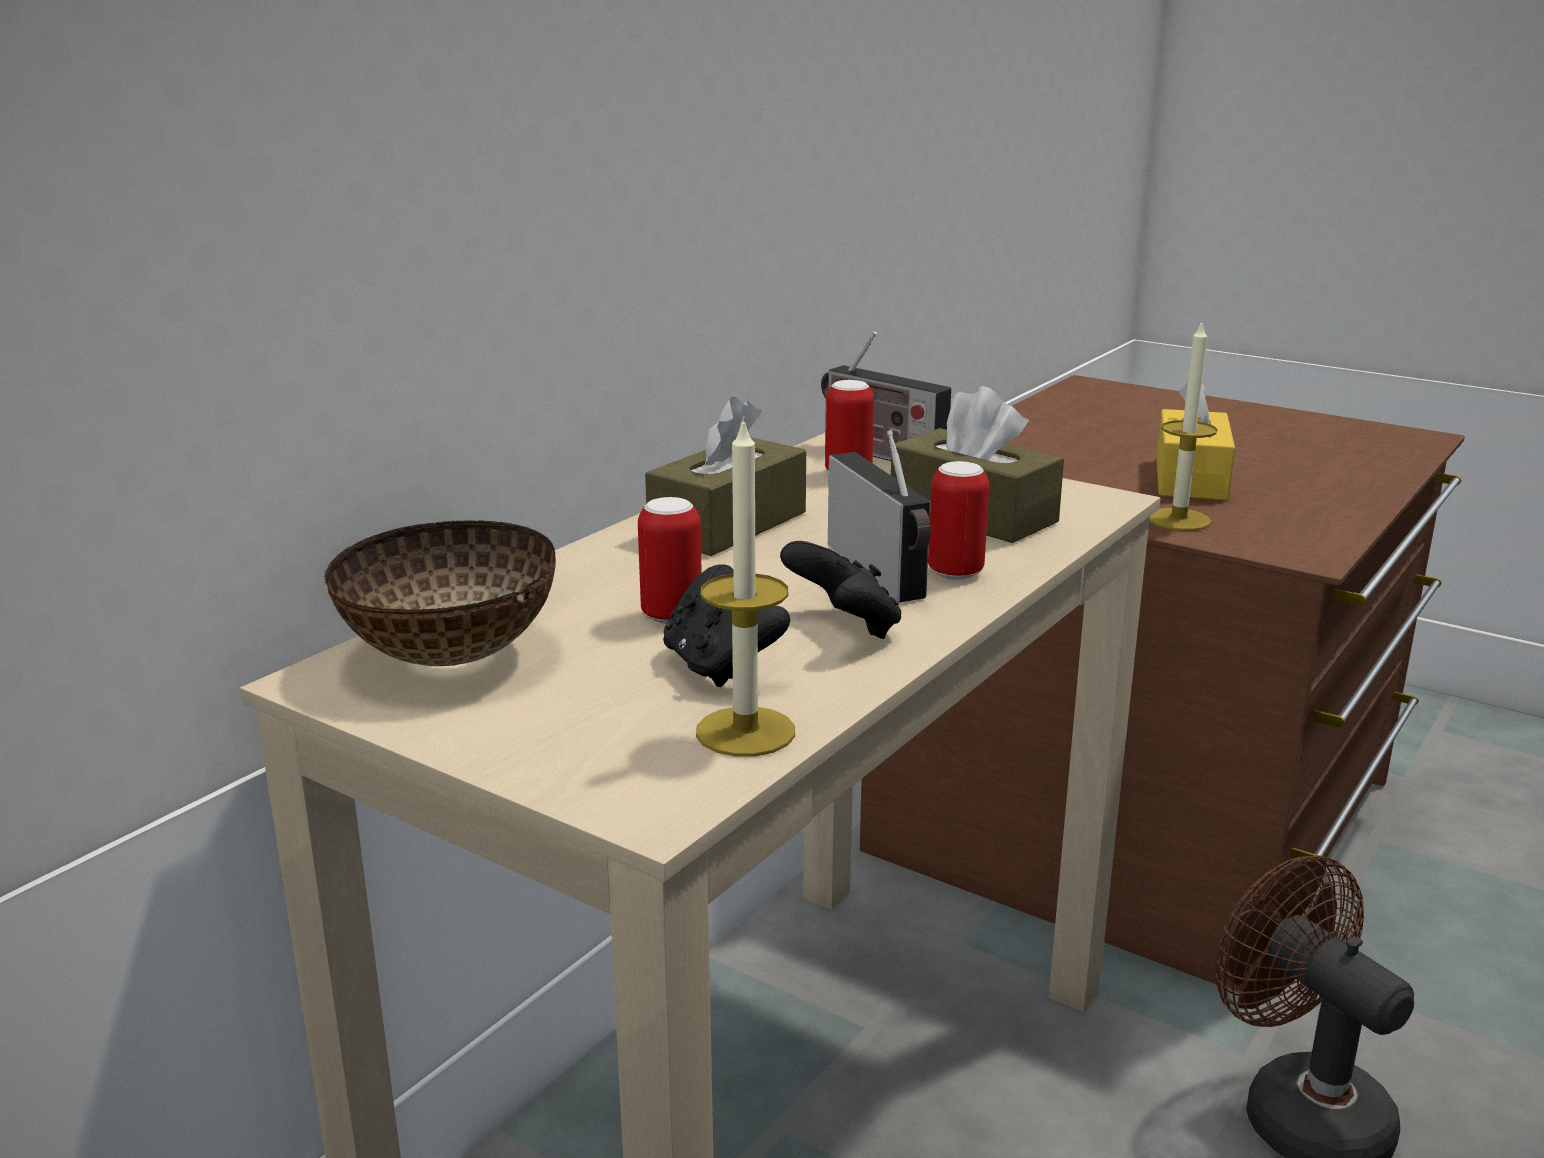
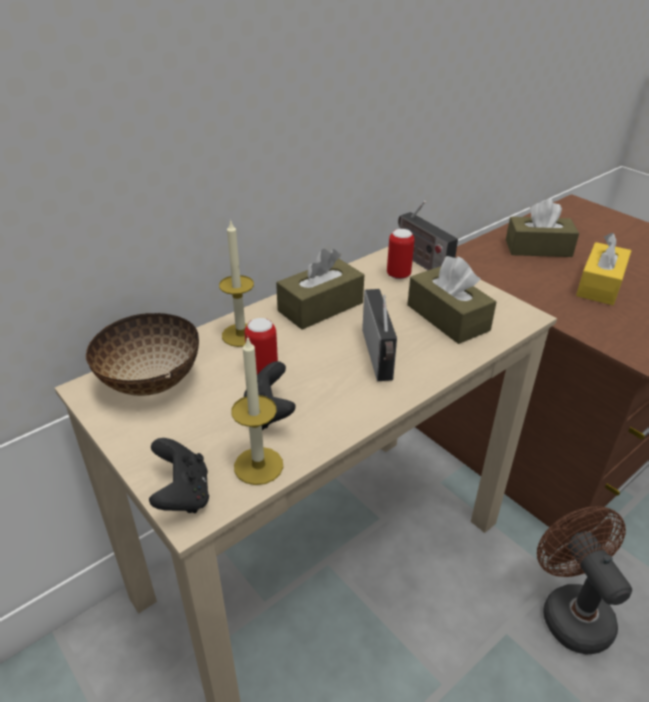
camera: 15 degrees right, 15 degrees up
black game controller [780,541,901,639] -> black game controller moved to [149,438,209,513]
can [928,461,989,580] -> none
candle [1149,319,1218,531] -> candle moved to [219,219,254,347]
none -> brown tissue box [506,199,579,257]

